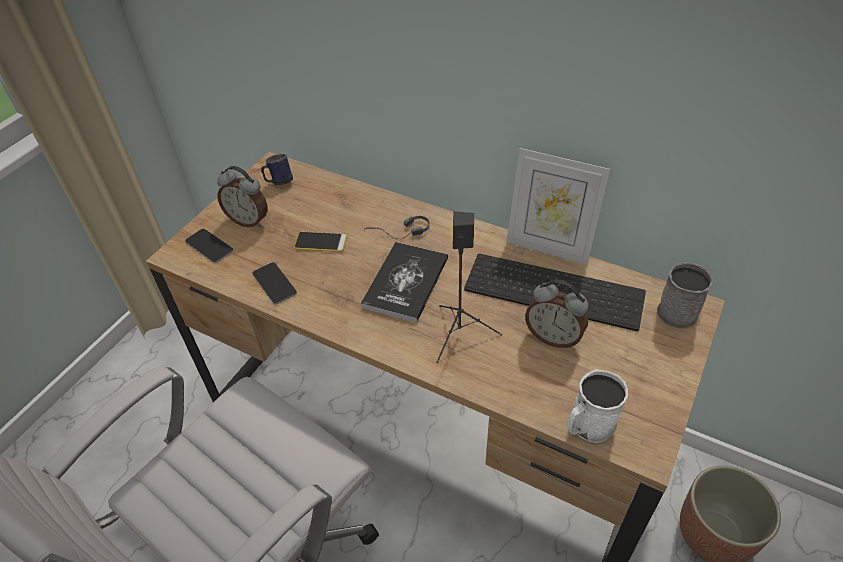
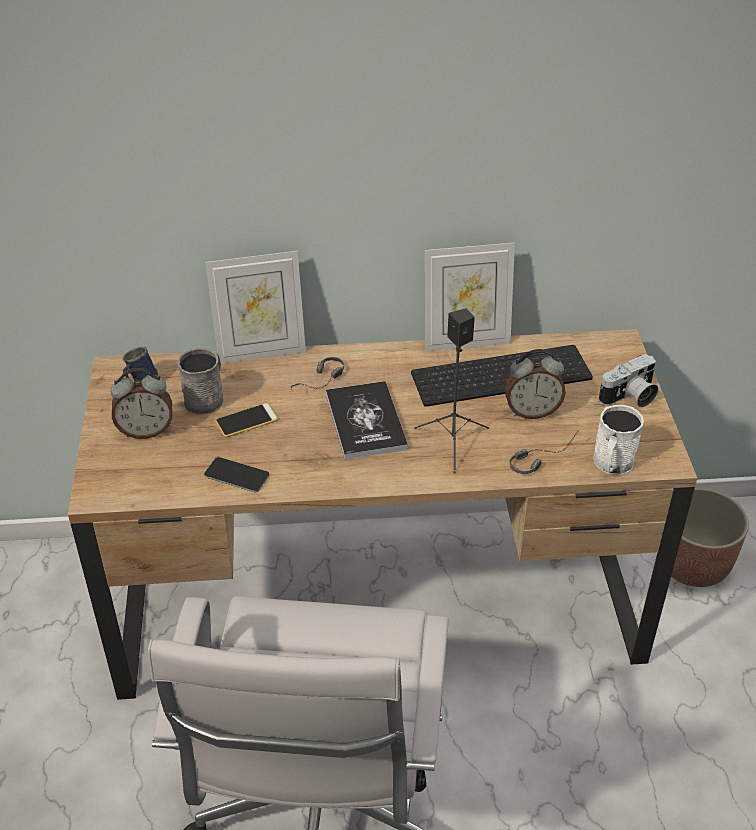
camera: 35 degrees left, 5 degrees down
phone [185,229,233,263] -> none
grey mug [657,262,713,329] -> grey mug moved to [177,348,223,415]
none -> picture frame [205,251,306,364]
none -> headphones [509,430,579,474]
none -> camera [599,354,659,407]

